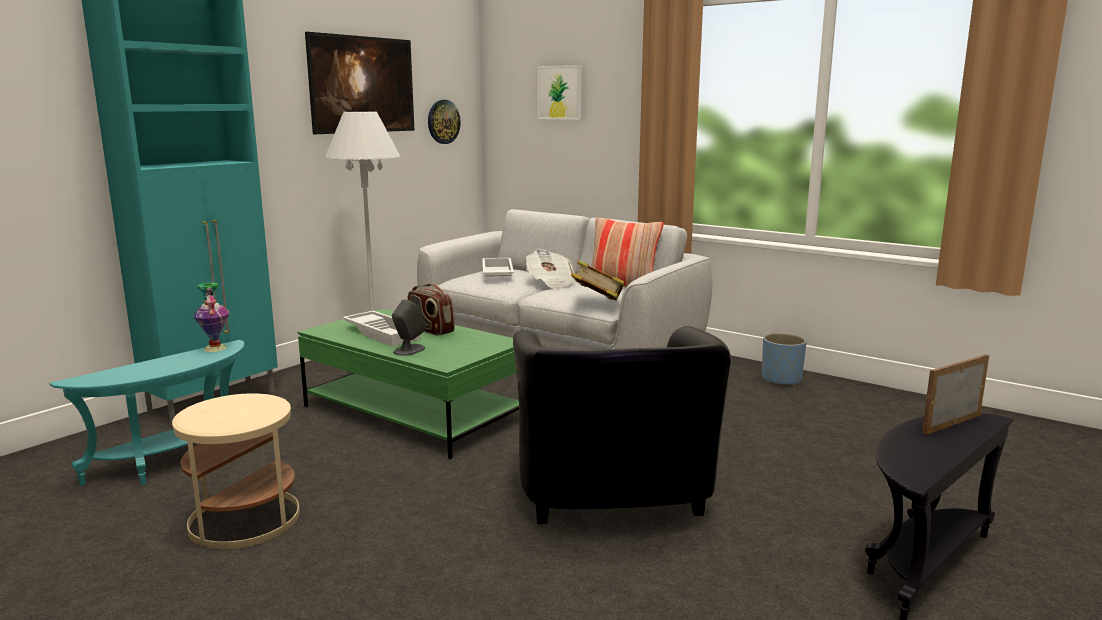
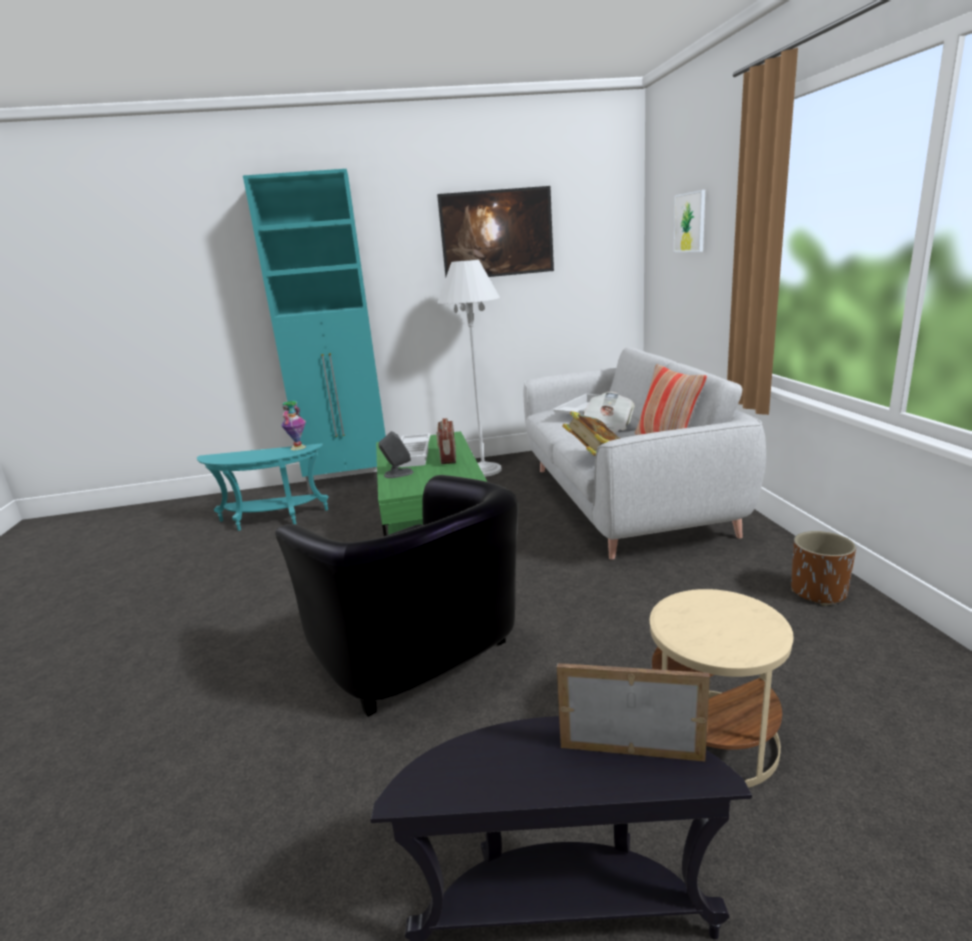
camera: 45 degrees right, 5 degrees up
beige side table [172,393,300,549] -> beige side table moved to [650,589,793,788]
wall clock [428,100,461,144] -> none
black armchair [513,326,731,524] -> black armchair turned 75 degrees counterclockwise [275,475,519,717]
blue planter [762,333,807,386] -> brown planter [791,531,856,606]

